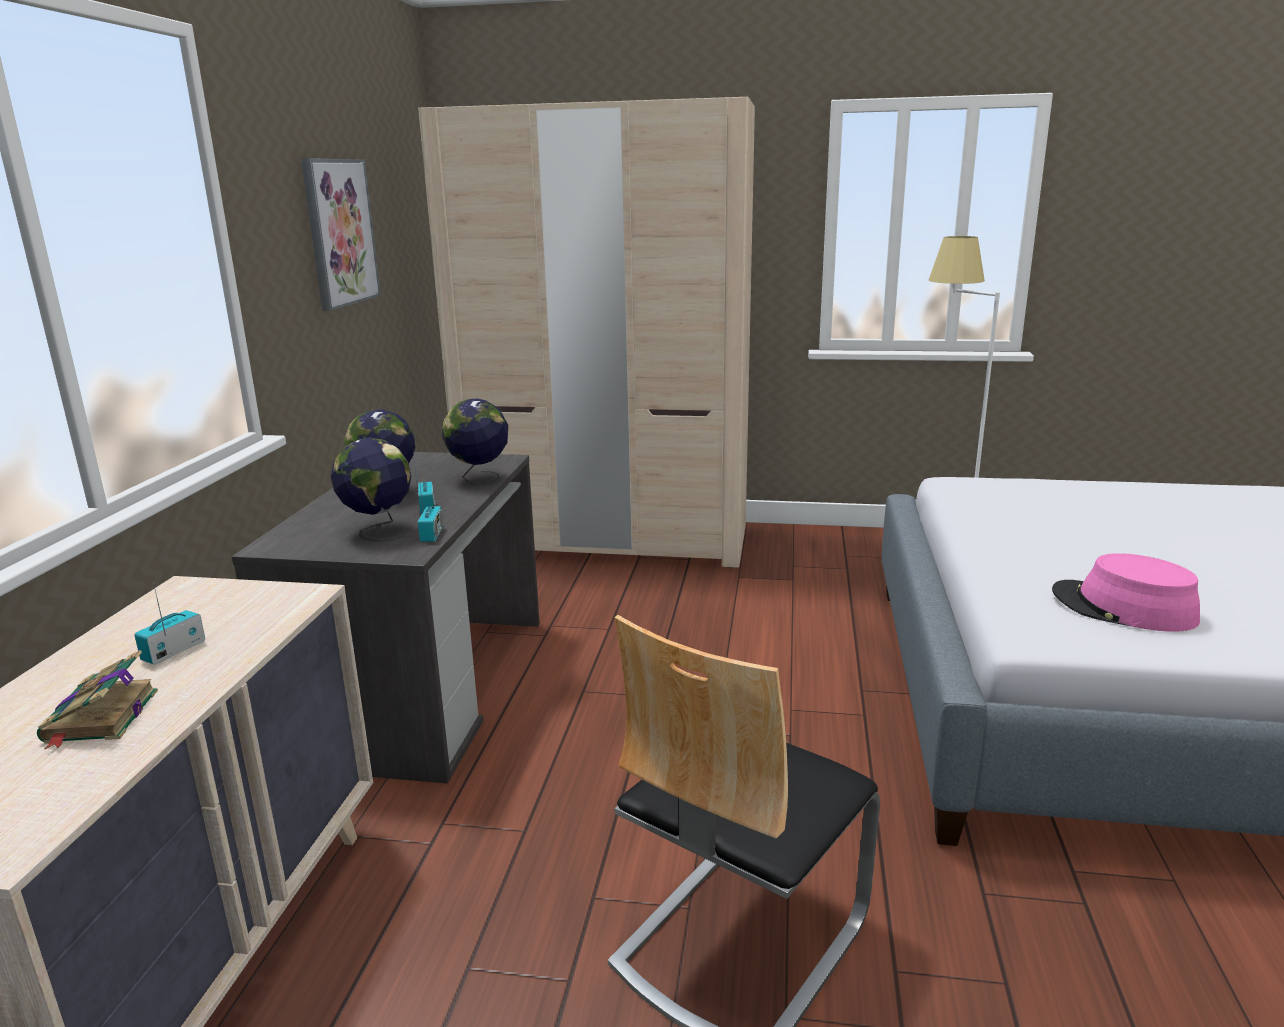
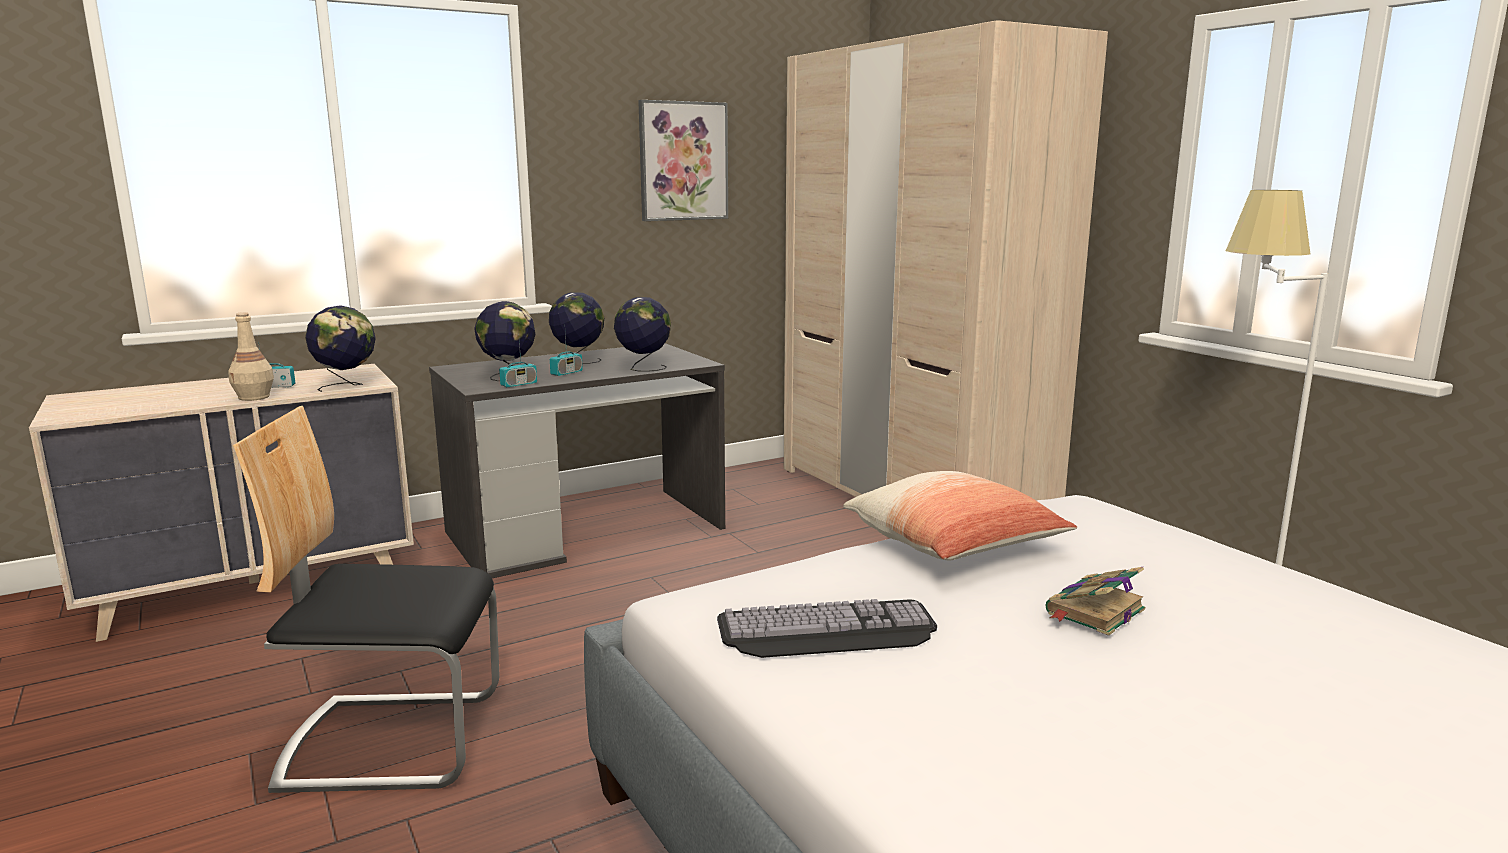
camera: 50 degrees right, 5 degrees down
book [37,650,158,749] -> book moved to [1046,567,1145,636]
pink hat [1052,553,1200,632] -> keyboard [717,599,937,658]
none -> beige bottle [228,312,274,401]
none -> globe [305,305,376,392]
none -> pillow [843,471,1077,560]

